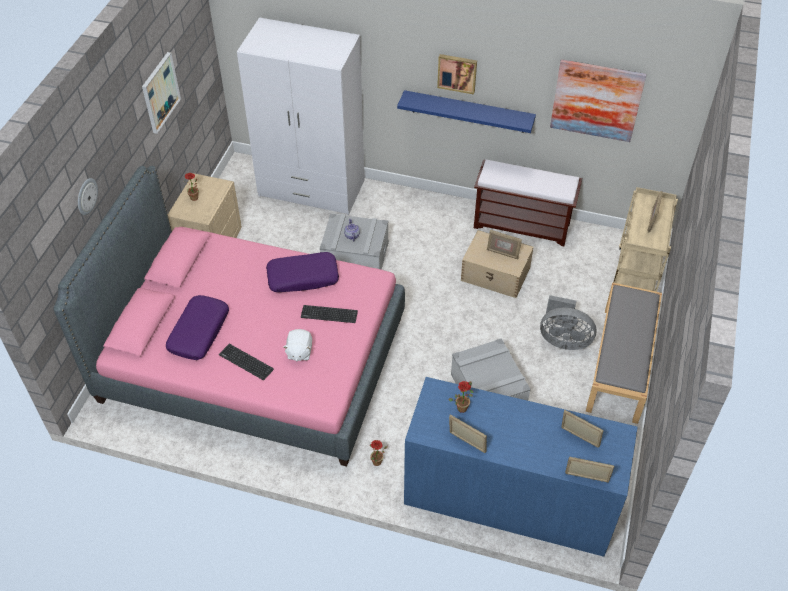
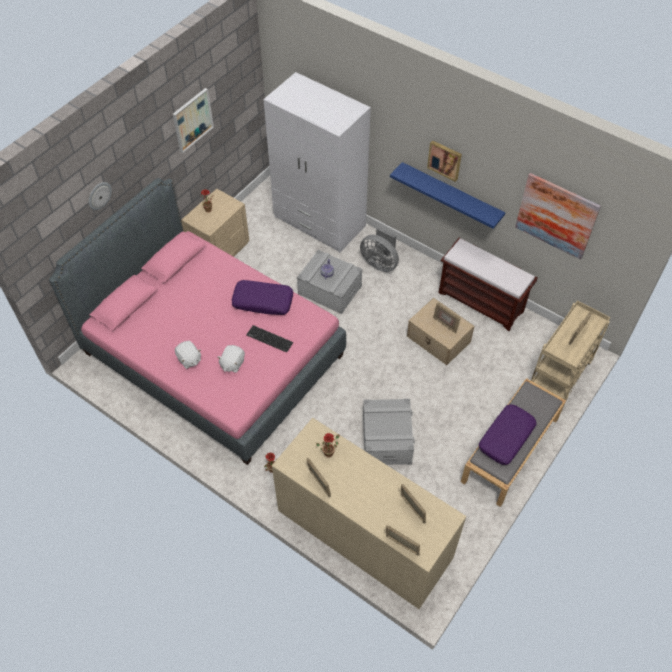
camera: 20 degrees right, 5 degrees up
purple pillow [166,295,229,360] -> purple pillow moved to [479,404,537,465]
keyboard [219,344,274,380] -> white plush toy [175,341,201,369]
blue dresser [404,377,638,557] -> beige dresser [272,418,466,609]
grey fan [540,295,597,350] -> grey fan moved to [360,227,399,272]

